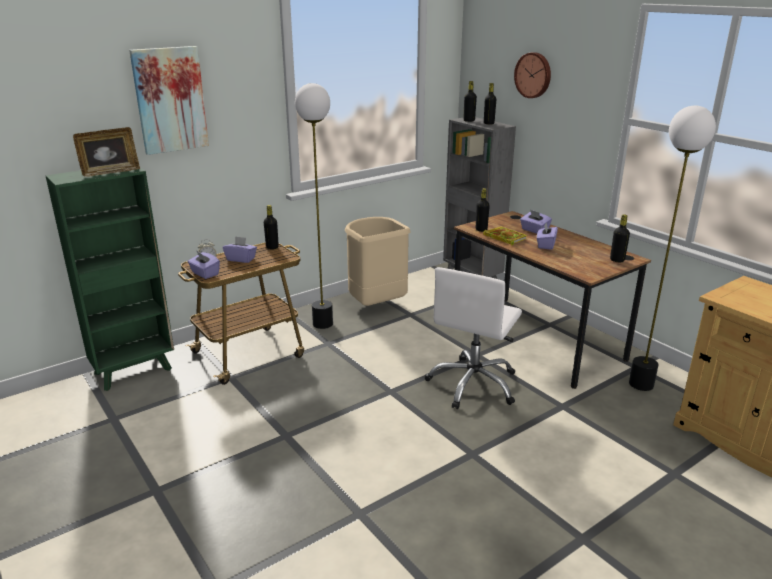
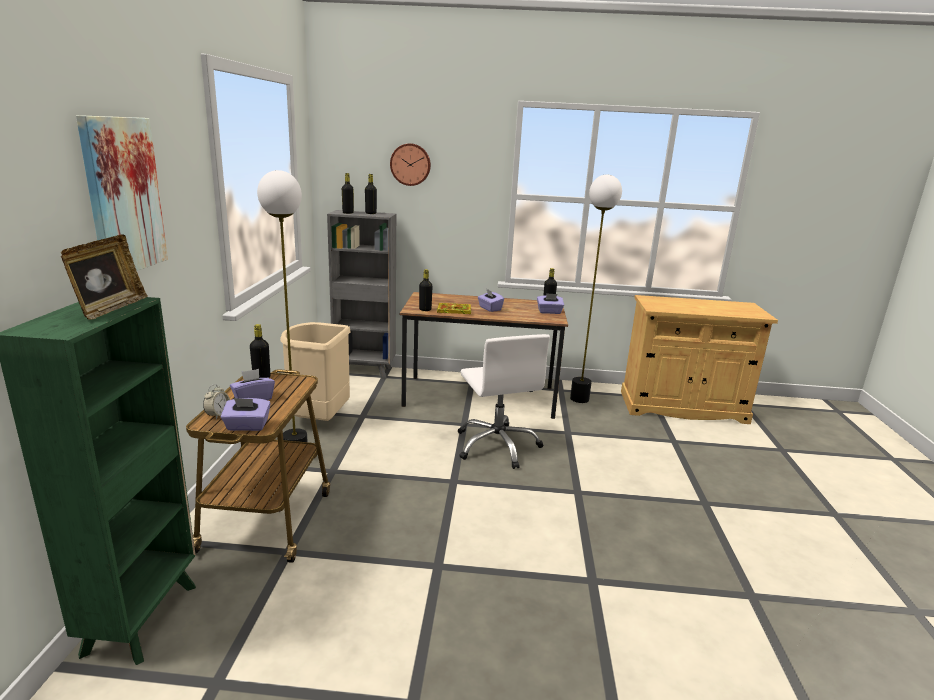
camera: 50 degrees left, 5 degrees down
purple tissue box [520,210,552,234] -> purple tissue box moved to [537,293,564,314]

